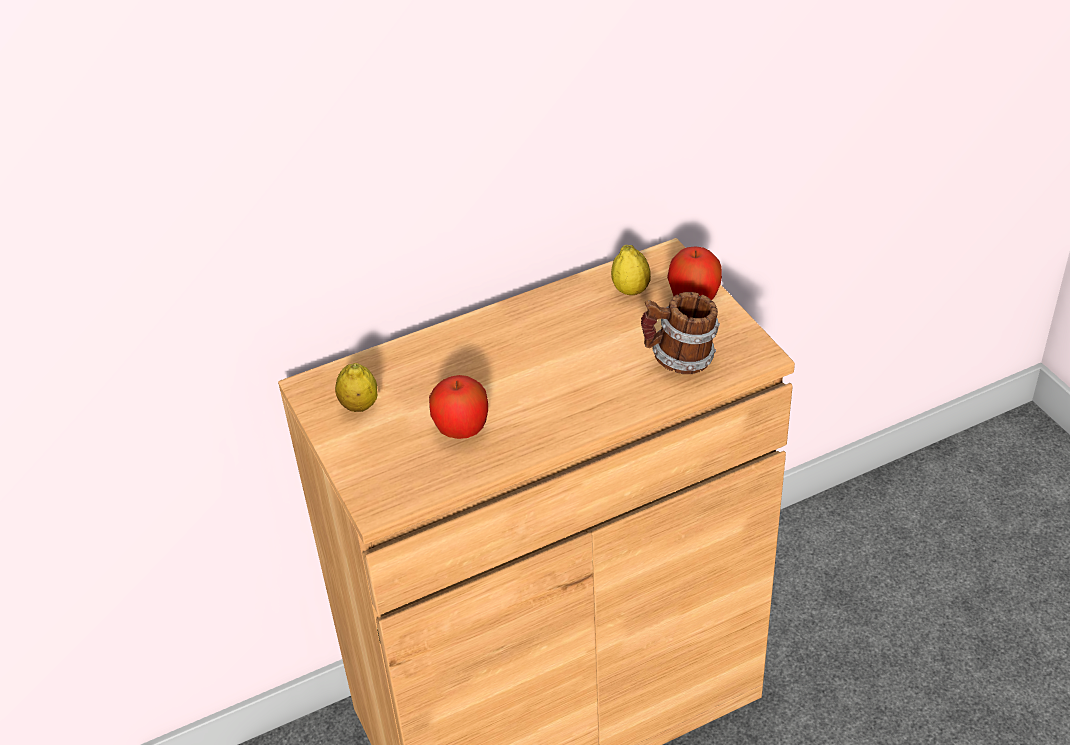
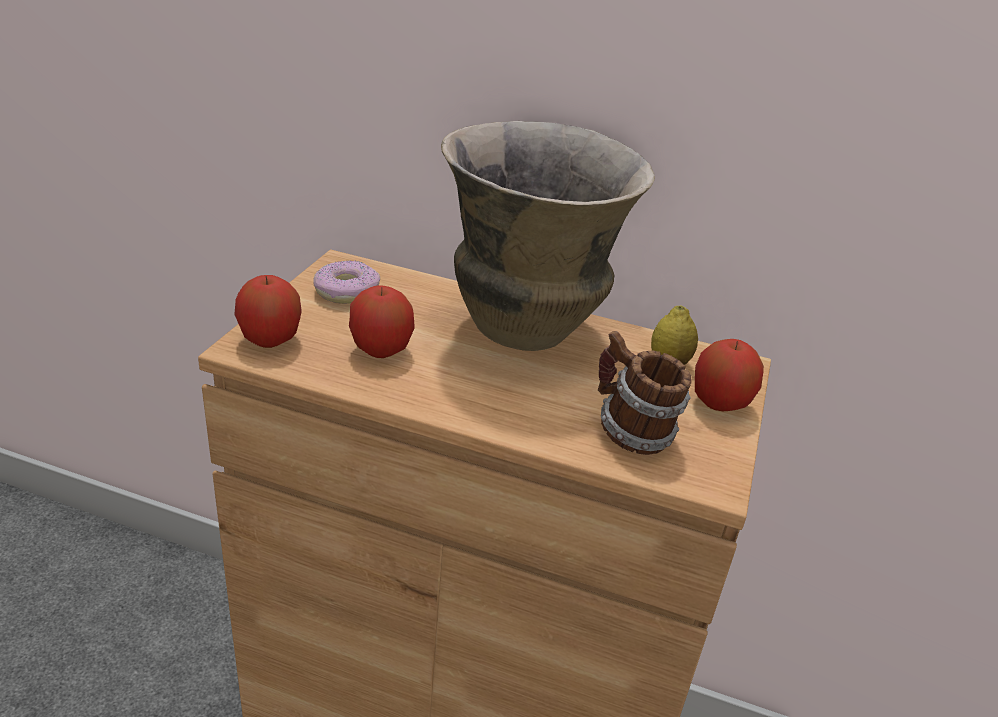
camera: 40 degrees right, 10 degrees down
lemon [335,363,377,412] -> donut [313,260,380,304]
none -> apple [234,275,302,348]
none -> vase [441,121,655,351]

